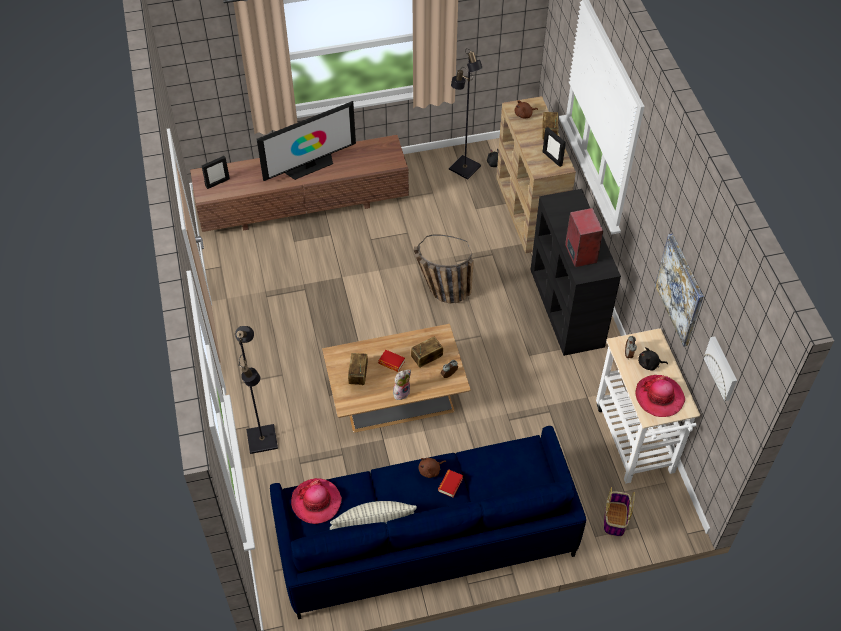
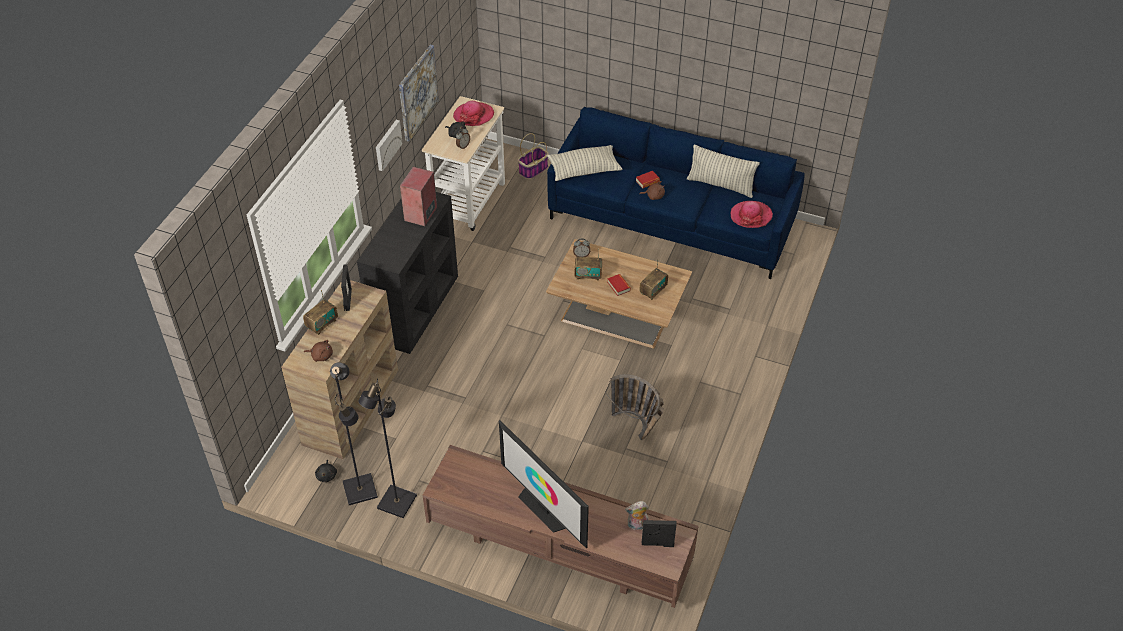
camera: 145 degrees left, 5 degrees down
black floor lamp [235,326,278,454] -> black floor lamp moved to [358,378,417,518]
television [257,101,356,181] -> television turned 135 degrees counterclockwise [499,420,589,548]
plush toy [393,369,411,400] -> plush toy moved to [625,501,649,530]
basket [414,234,474,303] -> basket moved to [605,374,664,440]
picture [703,336,737,401] -> picture moved to [376,120,403,171]
none -> pillow [547,145,622,181]

